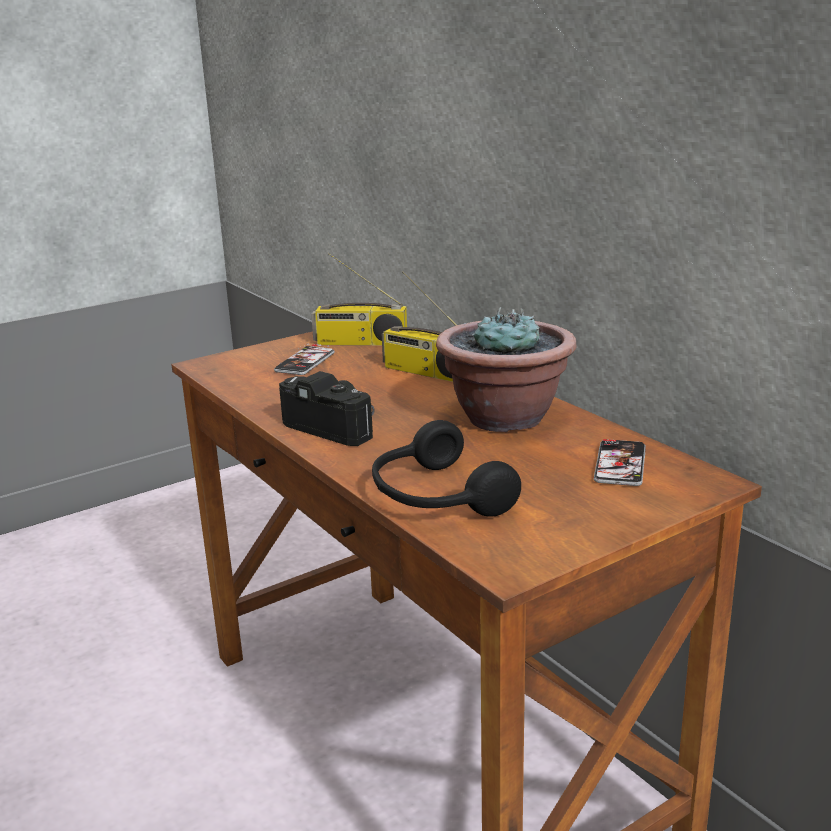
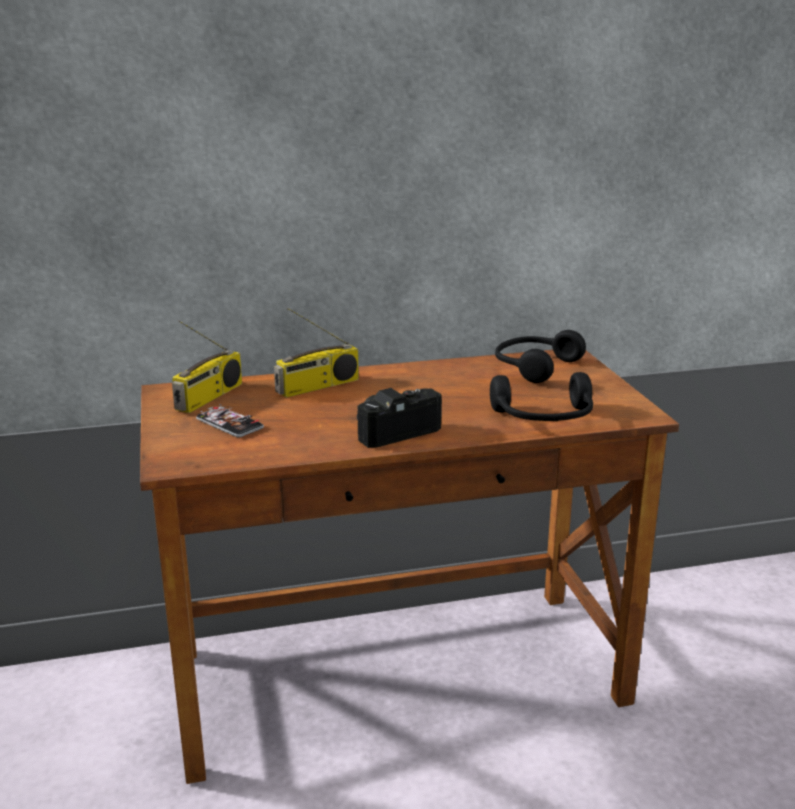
camera: 70 degrees left, 0 degrees up
potted plant [436,307,576,432] -> none
phone [594,439,646,486] -> black headphones [495,330,586,383]

